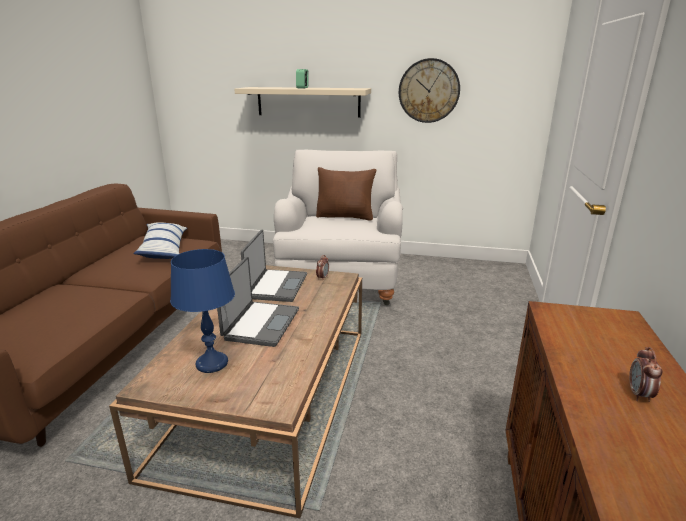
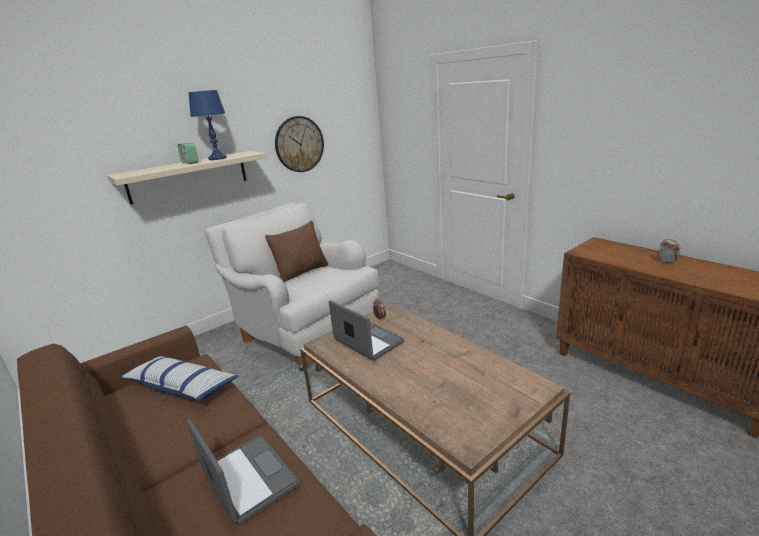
camera: 50 degrees left, 0 degrees up
blue table lamp [170,249,235,373] -> blue table lamp moved to [188,90,227,160]
laptop [217,257,299,347] -> laptop moved to [187,419,299,525]

